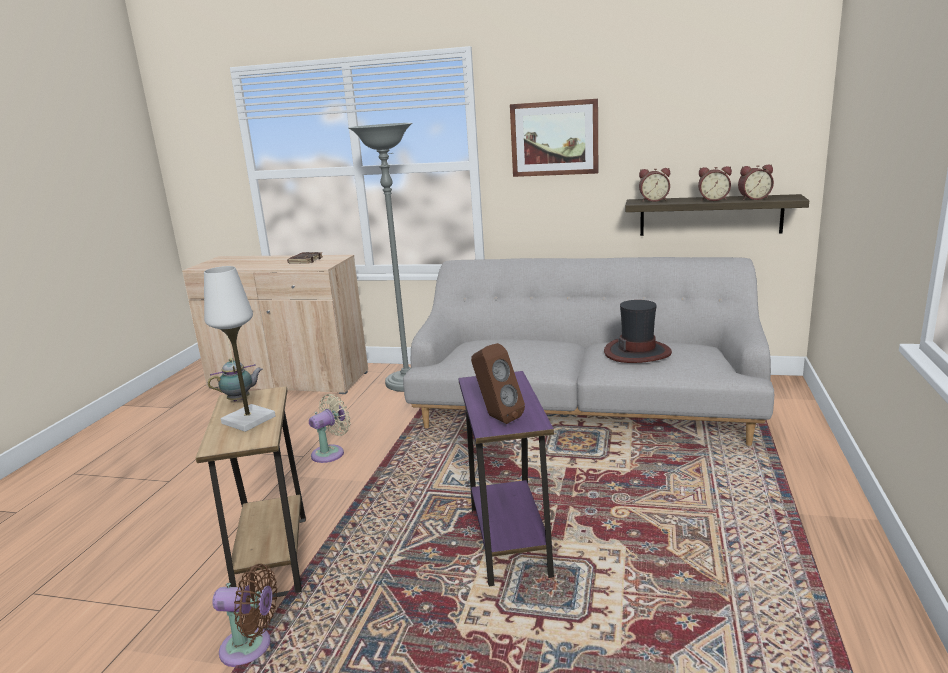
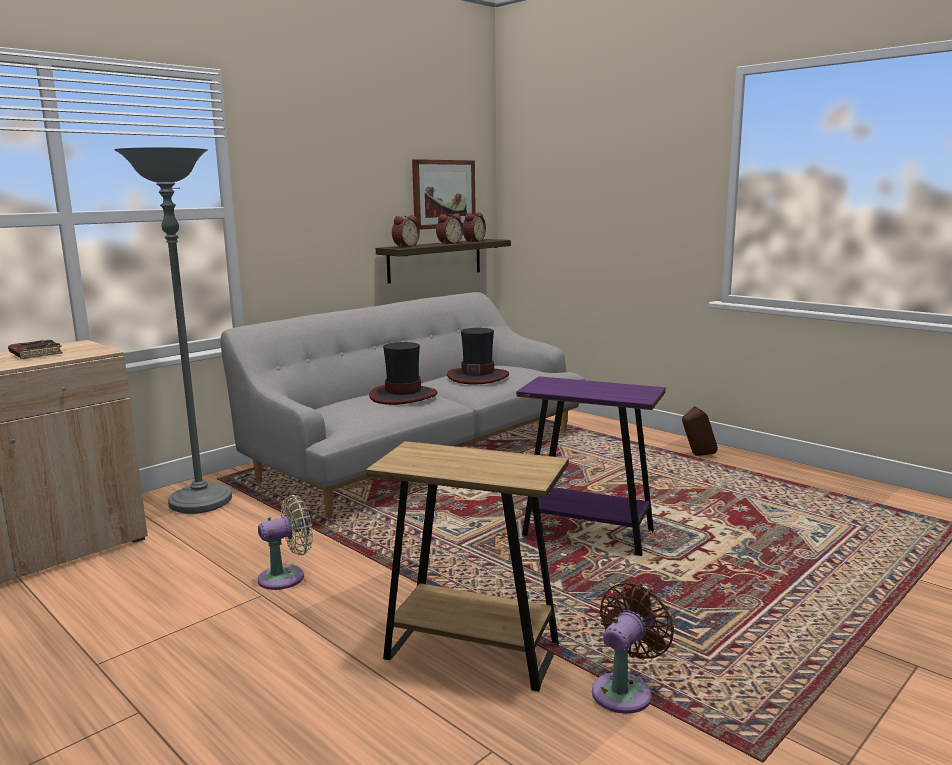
camera: 60 degrees left, 5 degrees down
white table lamp [204,266,276,432] -> none
teapot [208,358,263,401] -> none
beige fan [309,394,351,463] -> beige fan turned 75 degrees clockwise [258,495,313,590]
brown speaker [471,343,525,424] -> brown speaker moved to [682,406,718,456]
picture [510,99,598,177] -> picture moved to [412,159,476,230]
none -> hat [369,342,437,405]

